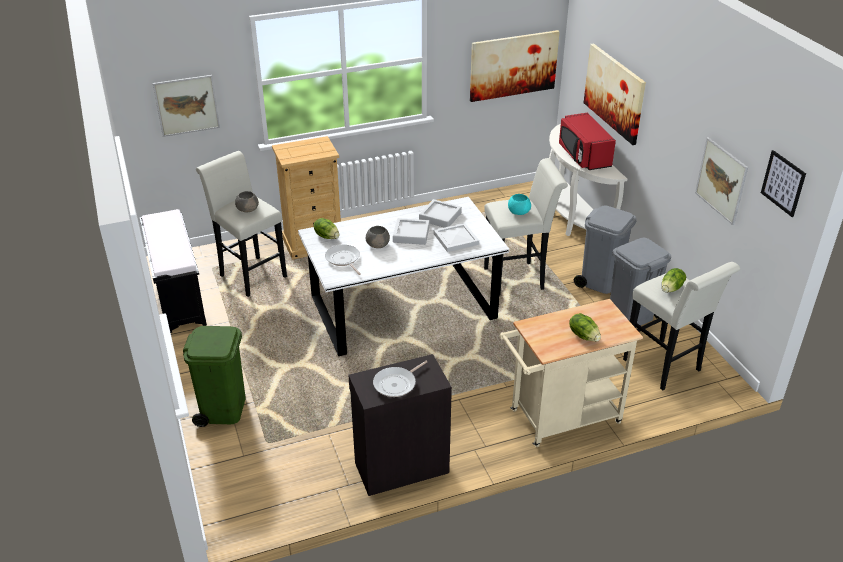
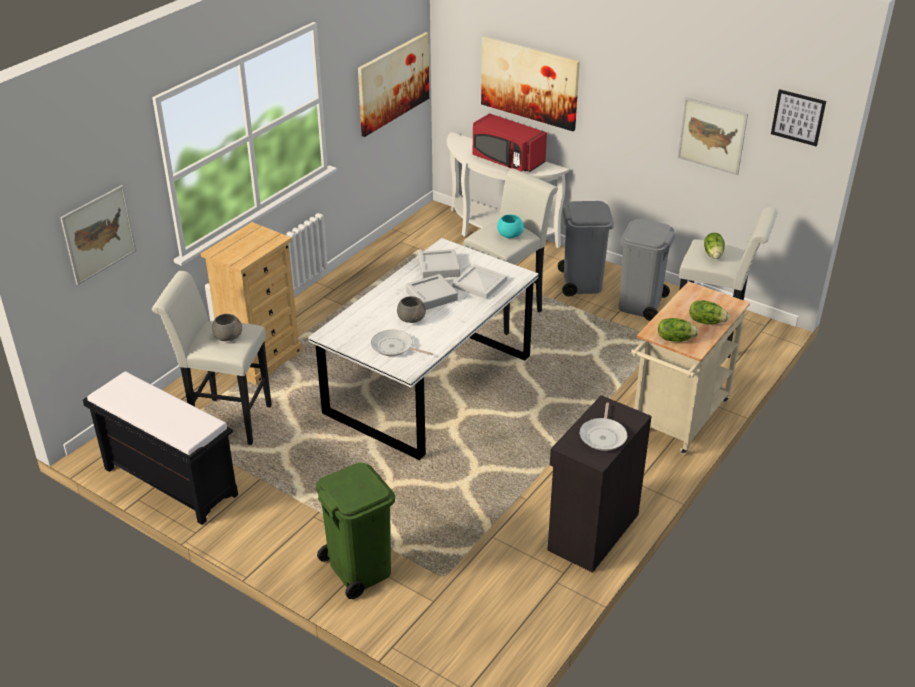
camera: 35 degrees left, 0 degrees up
lettuce [314,218,339,239] -> lettuce moved to [658,318,699,342]

